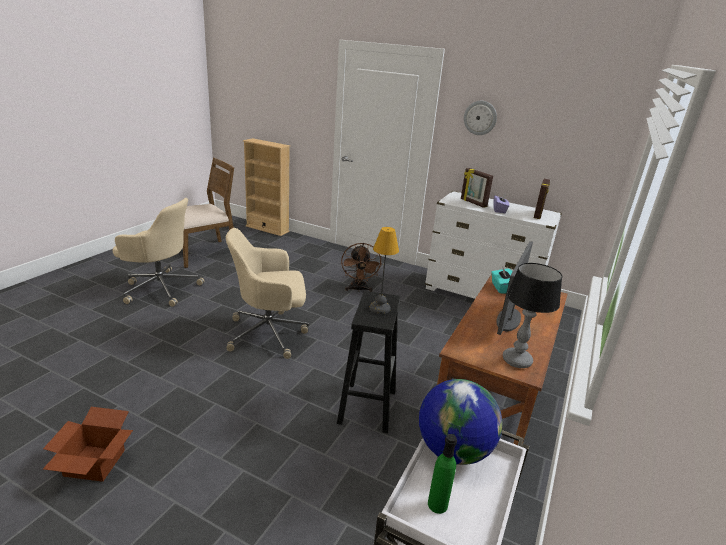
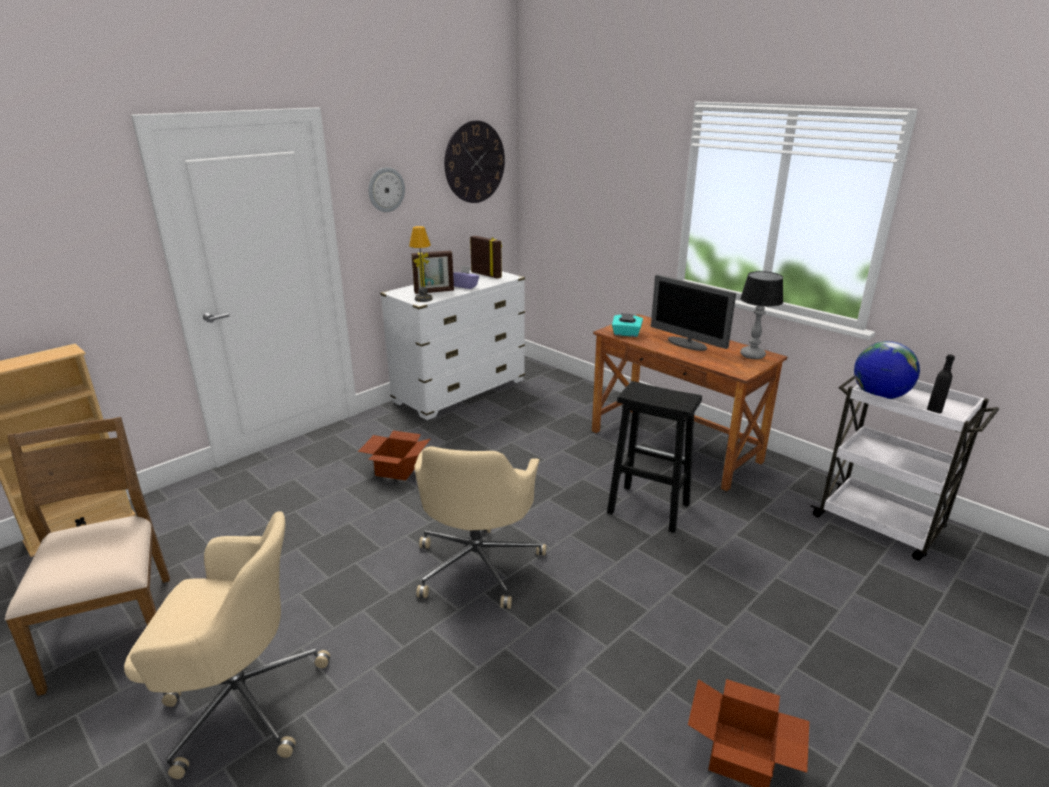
camera: 70 degrees left, 0 degrees up
beige office chair [113,198,204,307] -> beige office chair turned 60 degrees clockwise [124,511,330,779]
brown fan [341,243,382,292] -> cardboard box [358,431,430,481]
table lamp [370,227,399,314] -> table lamp moved to [409,226,433,302]
green bottle [428,434,457,514] -> black bottle [927,354,955,414]
none -> wall clock [444,120,505,203]

